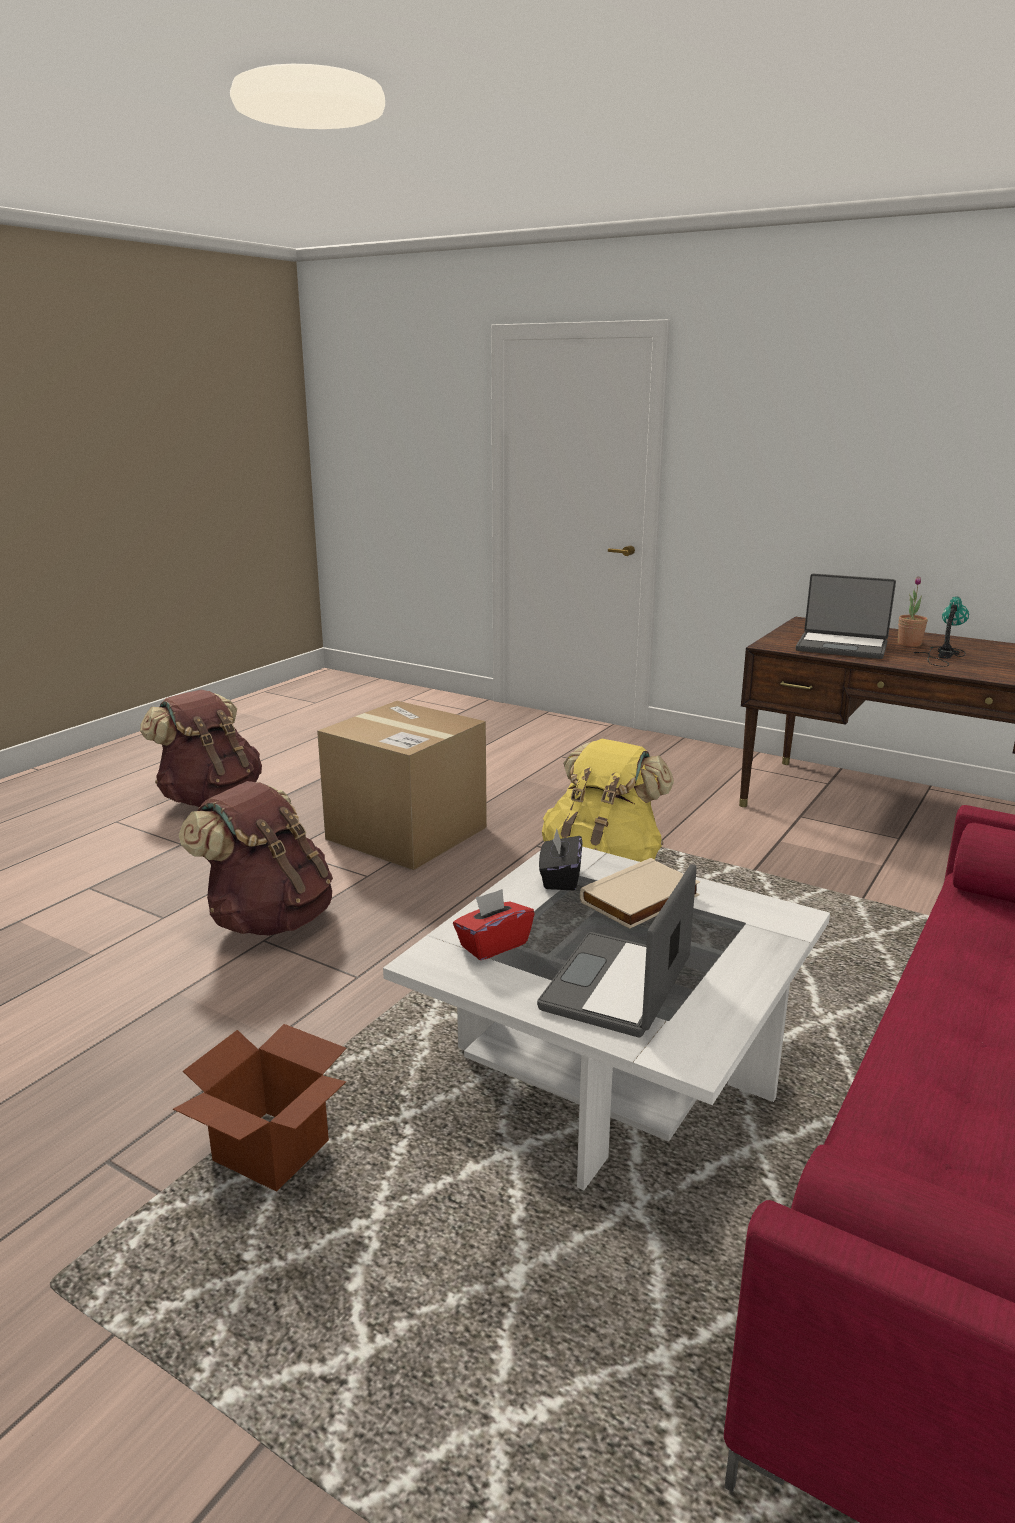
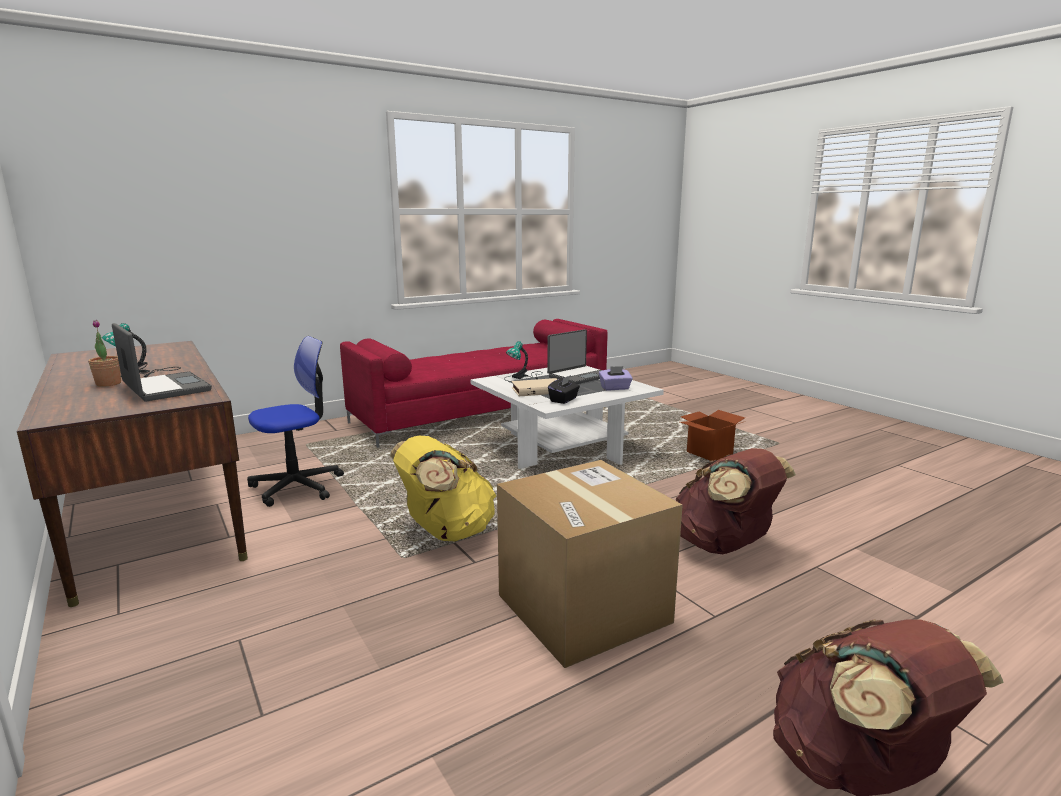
camera: 155 degrees left, 5 degrees down
red tissue box [453,889,535,960] -> purple tissue box [599,366,633,390]
none -> office chair [247,336,344,507]
none -> table lamp [504,341,543,382]

